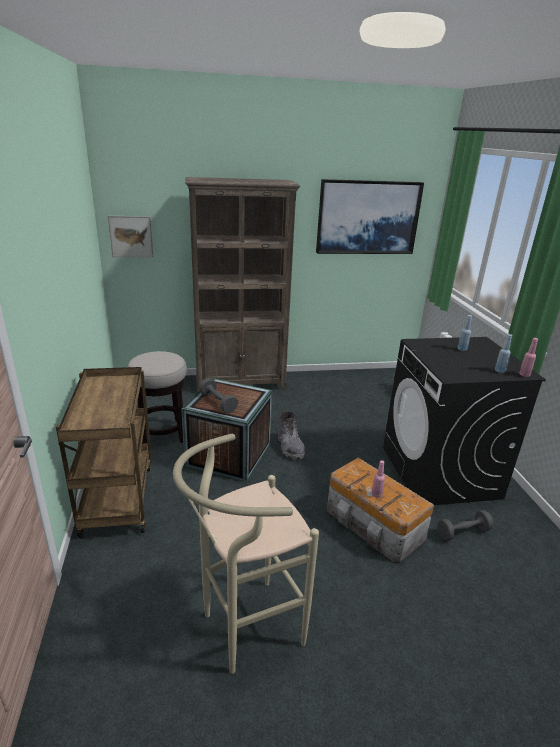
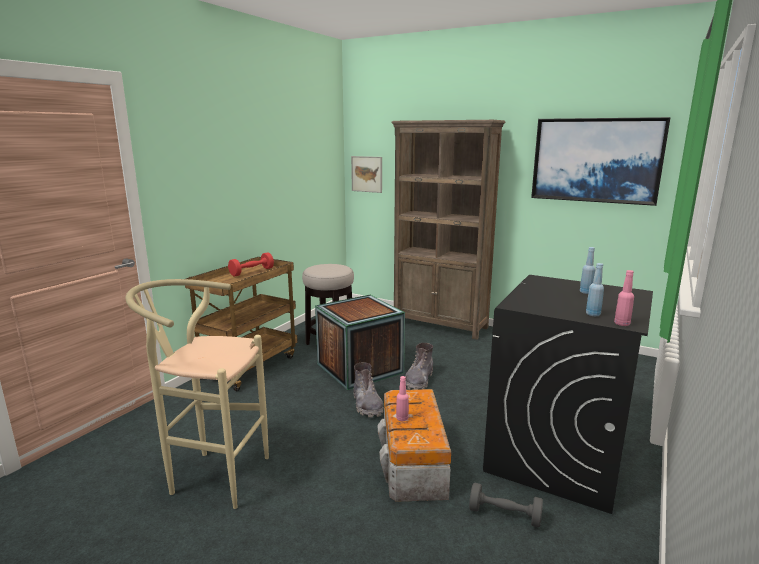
camera: 40 degrees right, 10 degrees down
grey dumbbell [199,378,238,413] -> none
none -> red dumbbell [228,252,274,276]
none -> grey boot [353,362,383,417]

